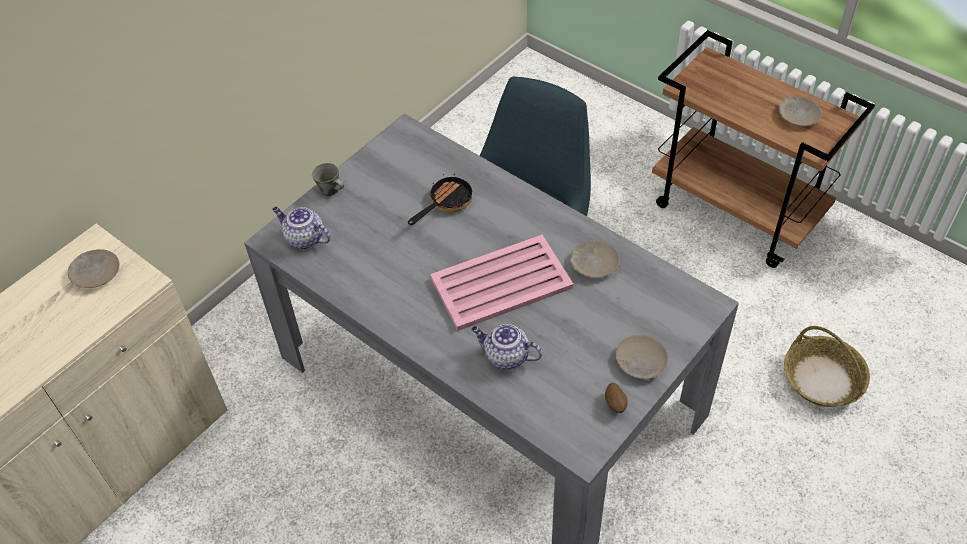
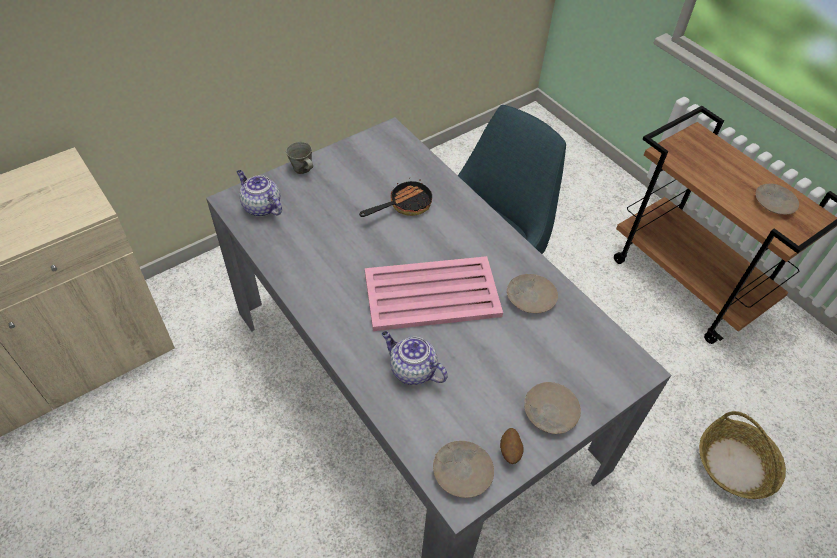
camera: 10 degrees right, 0 degrees up
beige plate [68,249,119,288] -> beige plate moved to [433,441,494,498]

